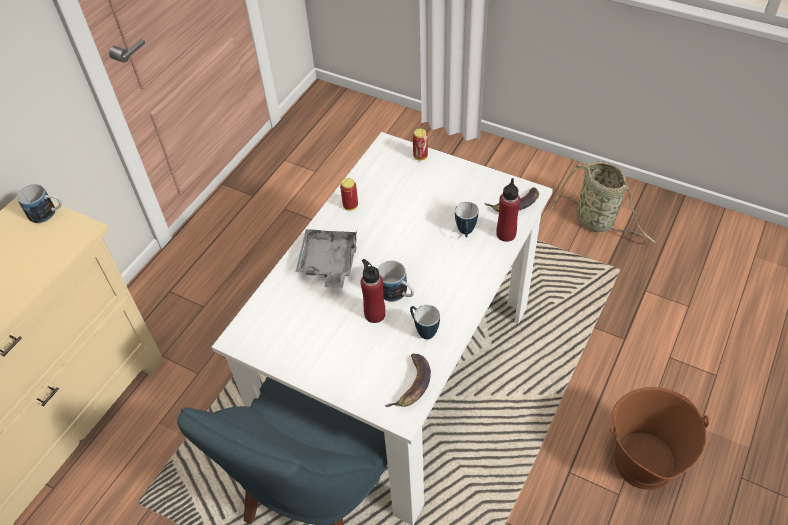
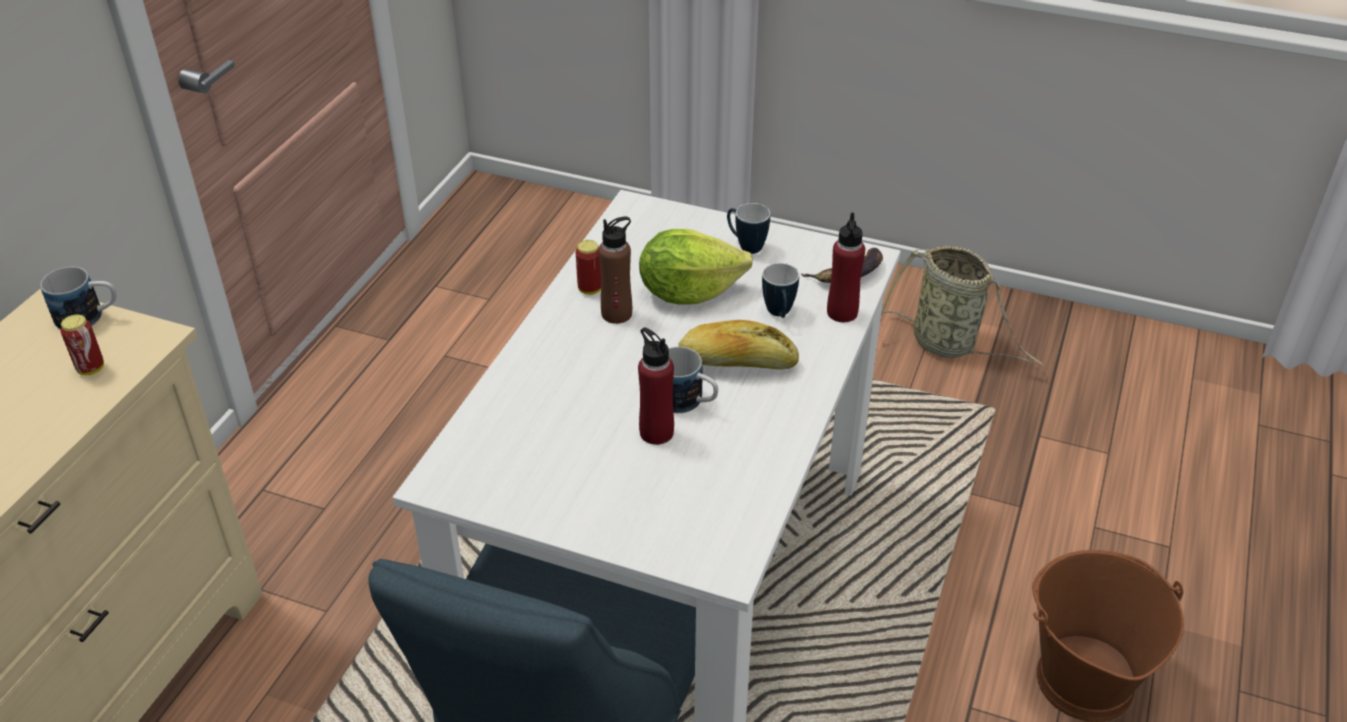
camera: 10 degrees left, 10 degrees down
grey tray [296,229,357,288] -> none
banana [385,353,431,407] -> none
mug [410,305,440,339] -> mug moved to [727,203,770,254]
can [413,129,428,161] -> can moved to [61,314,104,375]
none -> brown bottle [598,217,632,324]
none -> lettuce [639,229,753,304]
none -> bread [678,320,799,370]

